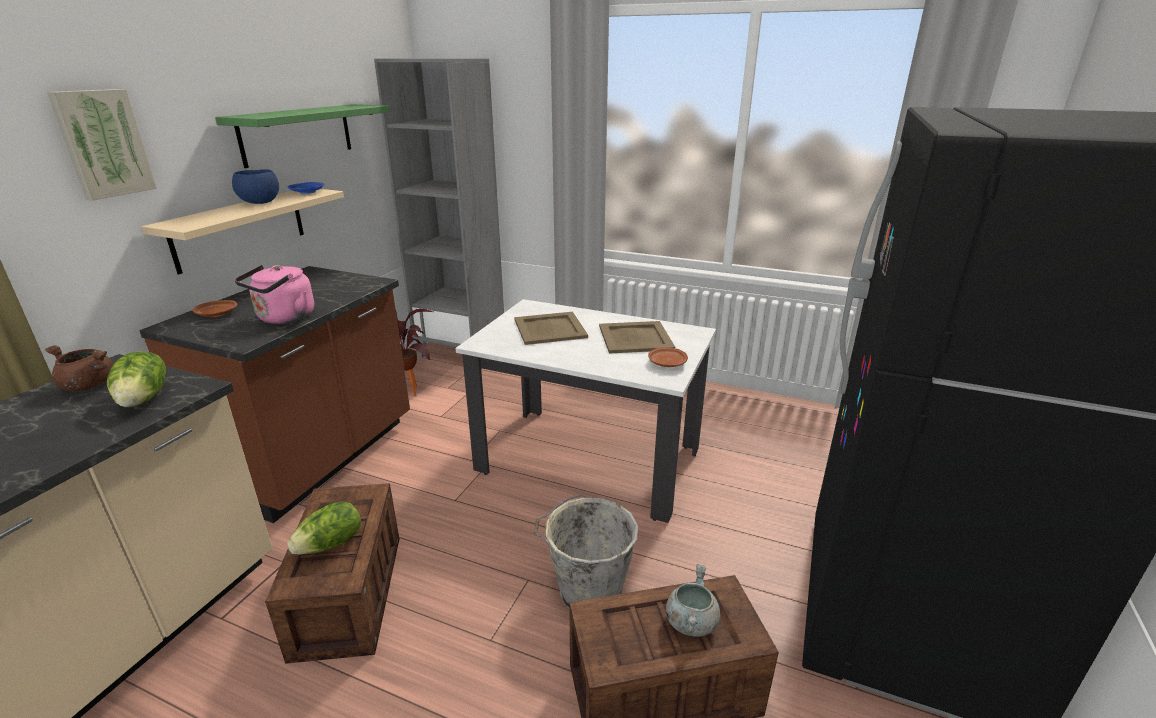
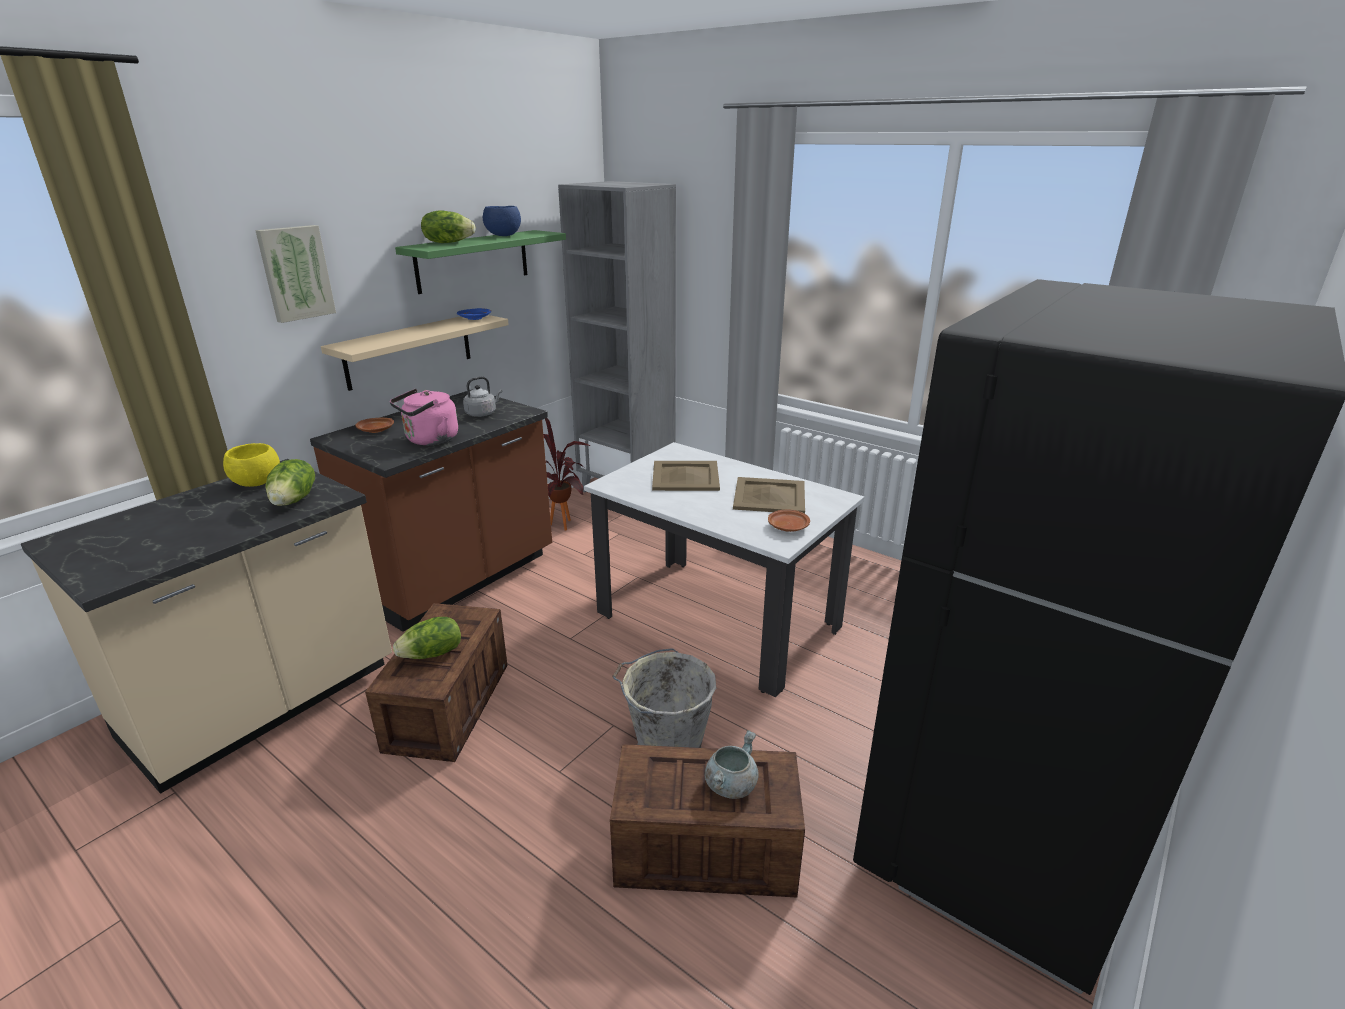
camera: 15 degrees right, 0 degrees up
brown cooking pot [45,345,113,391] -> yellow bowl [223,443,280,487]
blue bowl [232,169,279,204] -> blue bowl moved to [483,206,521,236]
none -> lettuce [421,210,476,243]
none -> grey kettle [463,376,502,417]

